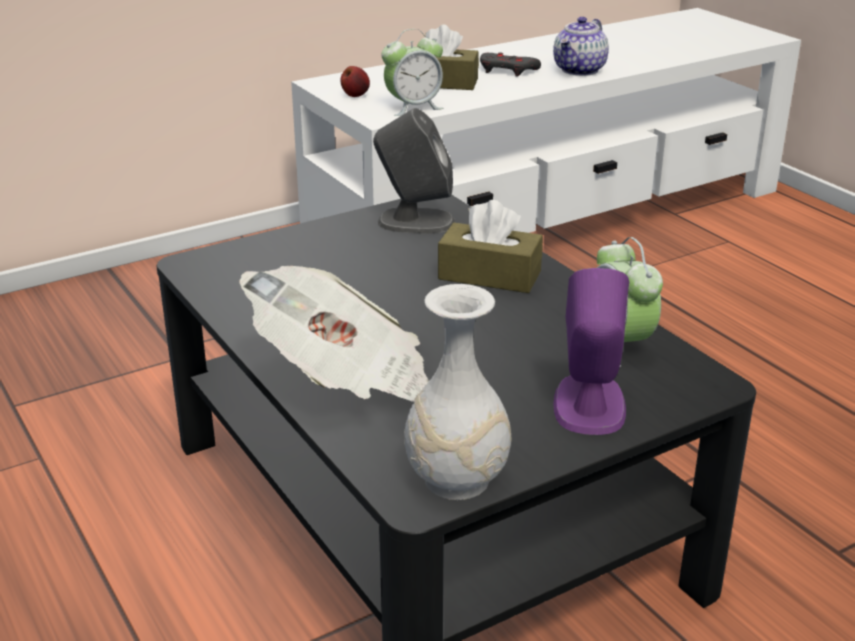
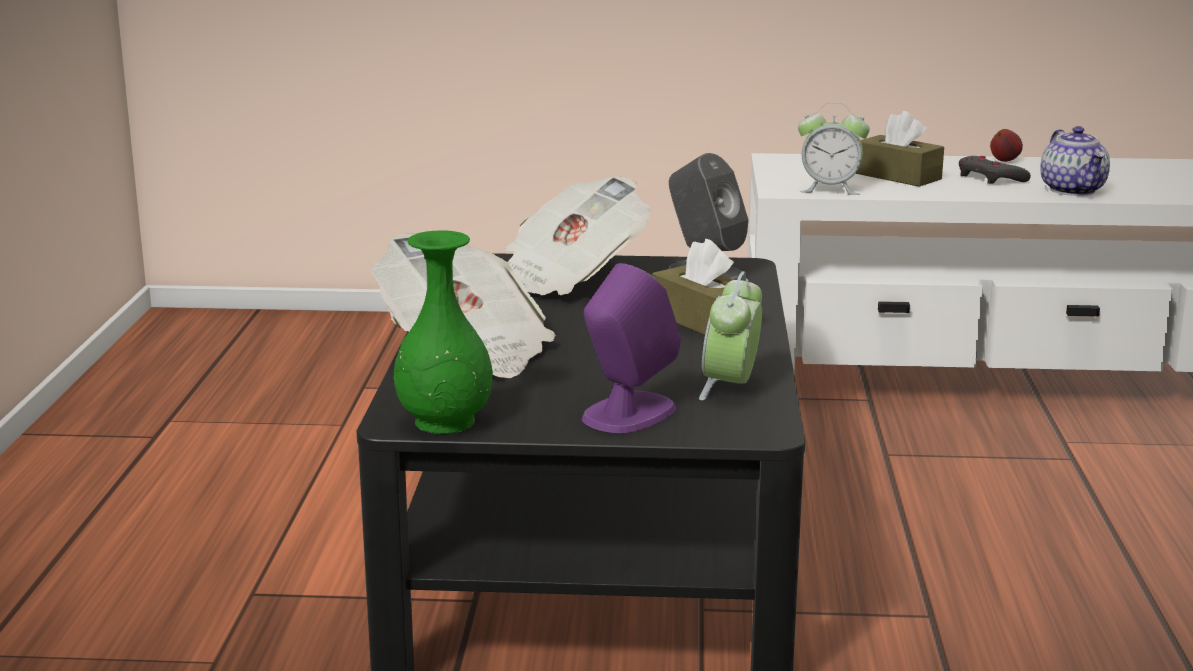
camera: 35 degrees right, 10 degrees down
apple [341,66,370,97] -> apple moved to [990,129,1023,162]
white vase [404,284,511,500] -> green vase [394,230,493,434]
teapot [553,17,609,76] -> teapot turned 75 degrees counterclockwise [1040,126,1110,196]
none -> newspaper [505,176,651,295]

